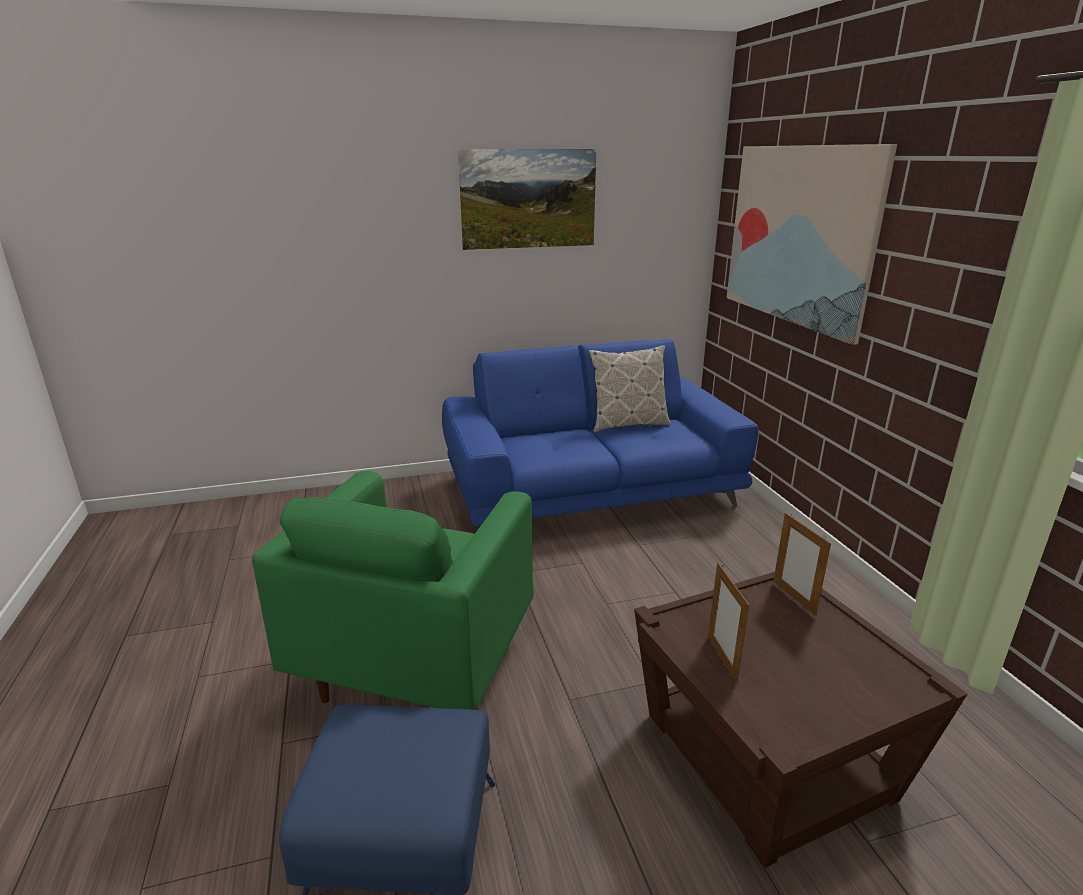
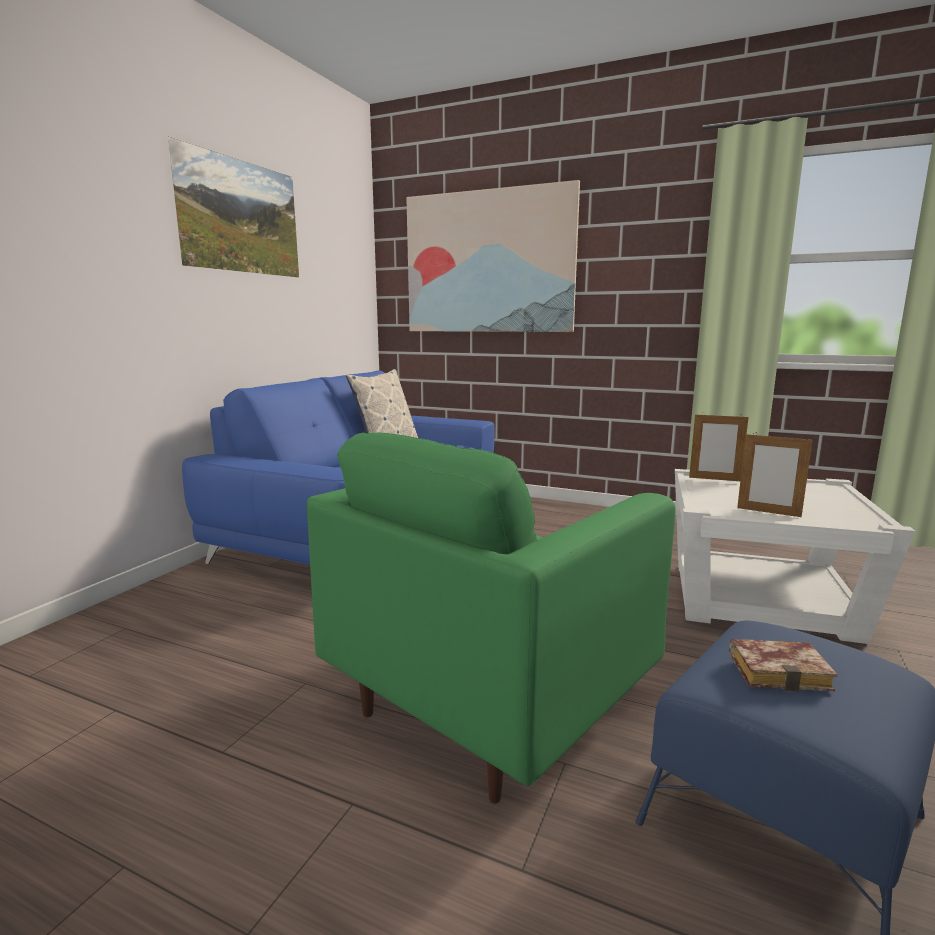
camera: 50 degrees left, 10 degrees down
green armchair [252,471,534,710] -> green armchair turned 75 degrees clockwise [307,433,675,803]
brown side table [634,572,968,868] -> white side table [675,469,915,644]
none -> book [729,639,837,692]

